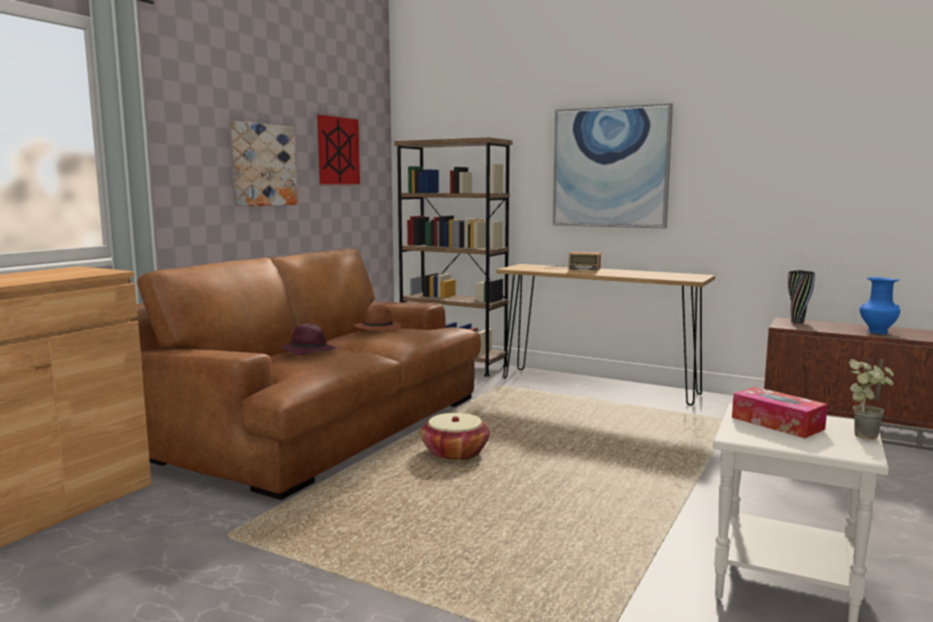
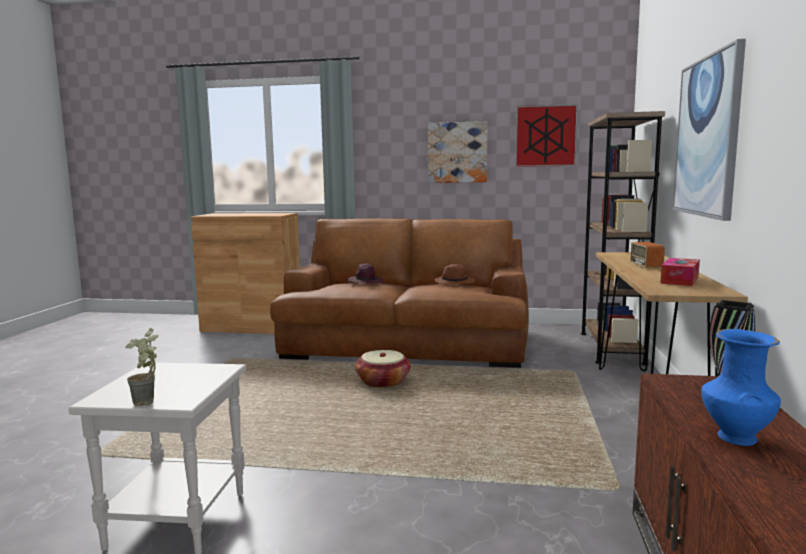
camera: 70 degrees right, 0 degrees up
tissue box [732,387,828,438] -> tissue box moved to [660,258,700,286]

